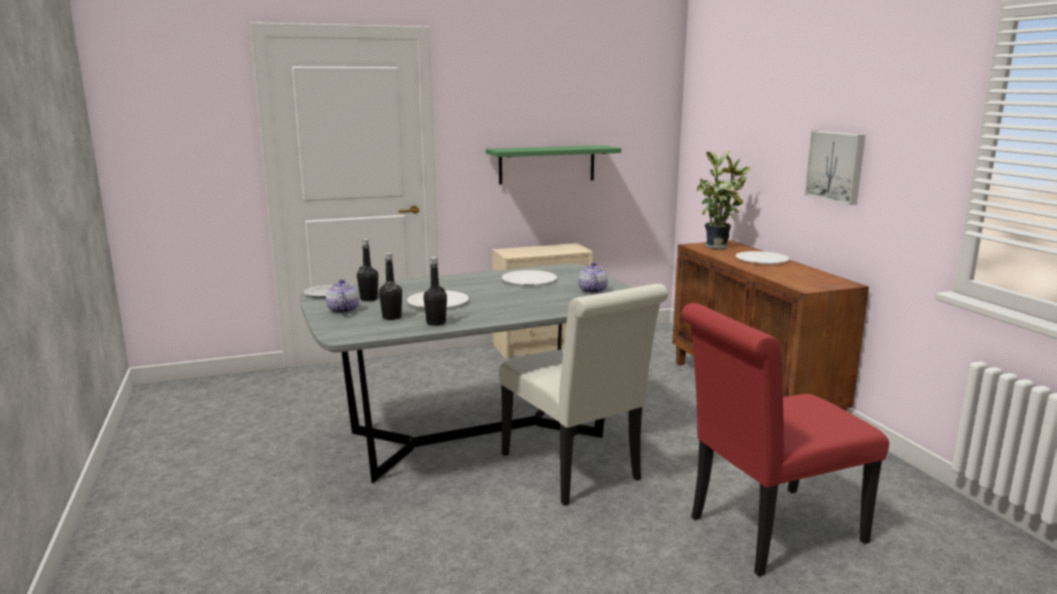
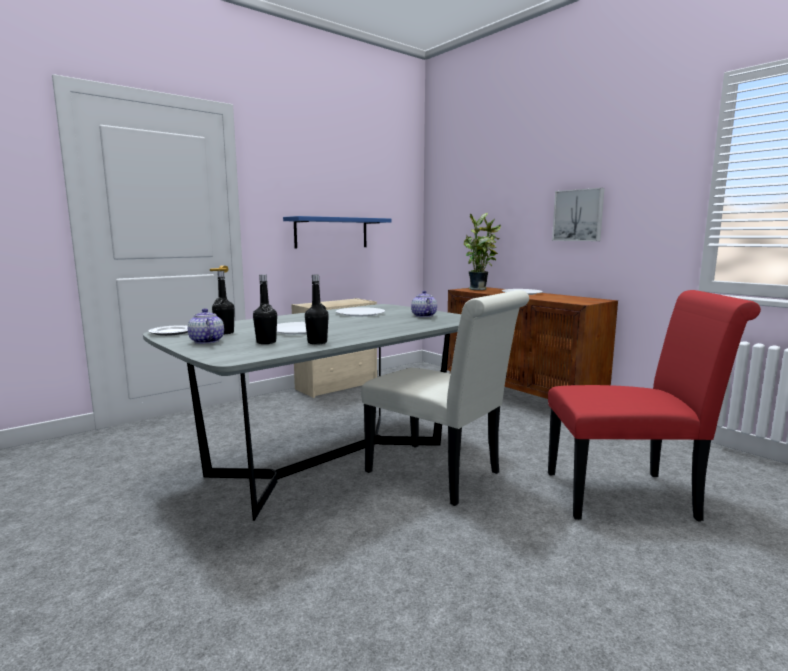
camera: 20 degrees left, 5 degrees down
green shelf [486,145,621,185] -> blue shelf [283,216,392,249]
red chair [681,303,889,577] -> red chair turned 135 degrees counterclockwise [548,290,761,522]

